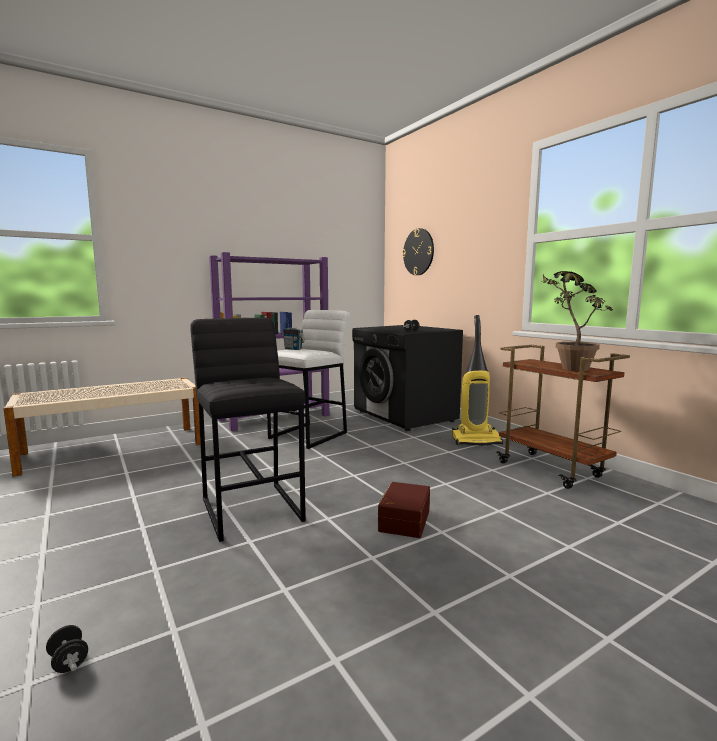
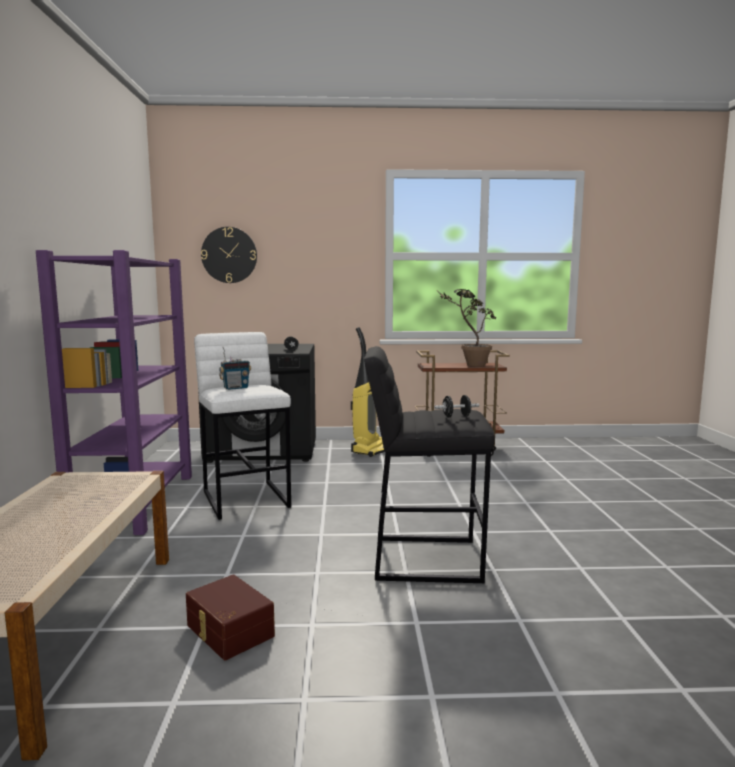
camera: 60 degrees left, 0 degrees up
black dumbbell [46,625,88,673] -> black dumbbell moved to [434,395,480,417]
brown storage box [378,482,430,538] -> brown storage box moved to [186,574,275,661]

